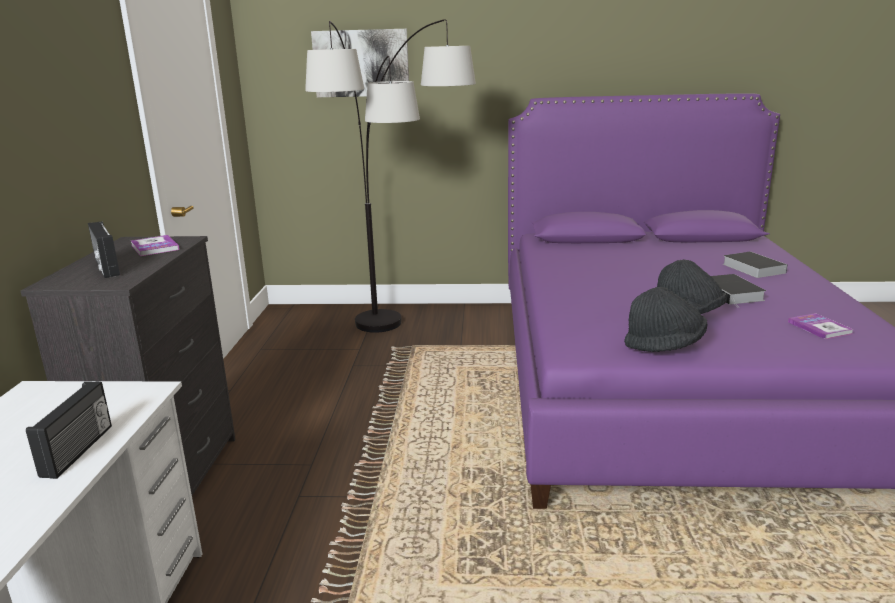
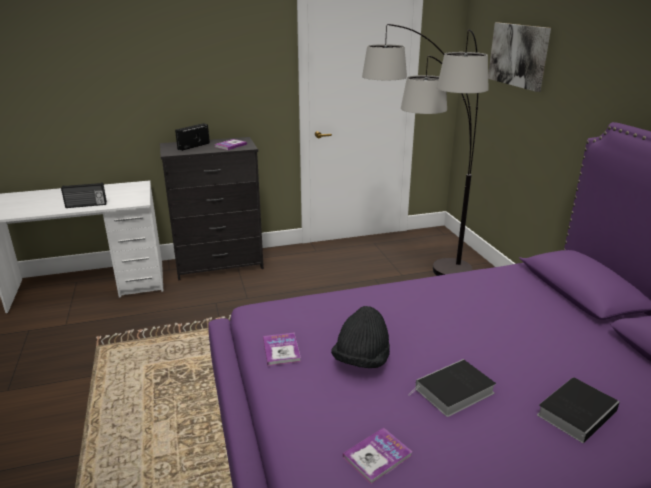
camera: 70 degrees right, 5 degrees up
black hat [624,287,707,352] -> book [263,333,301,366]

